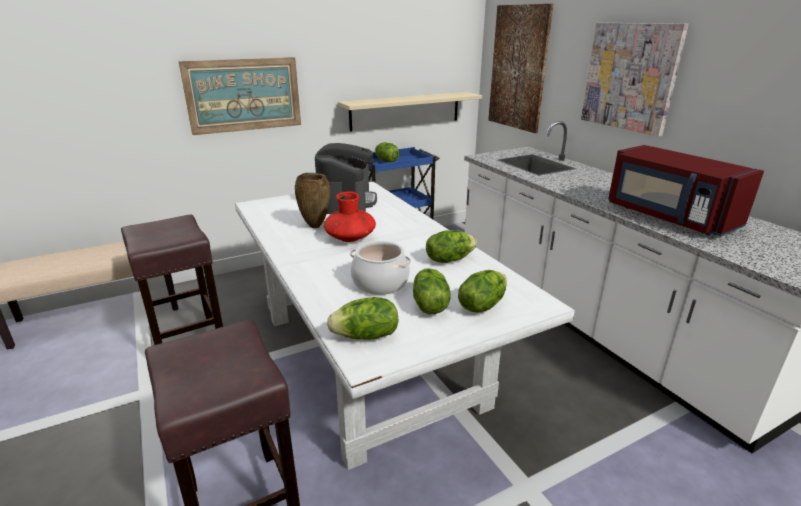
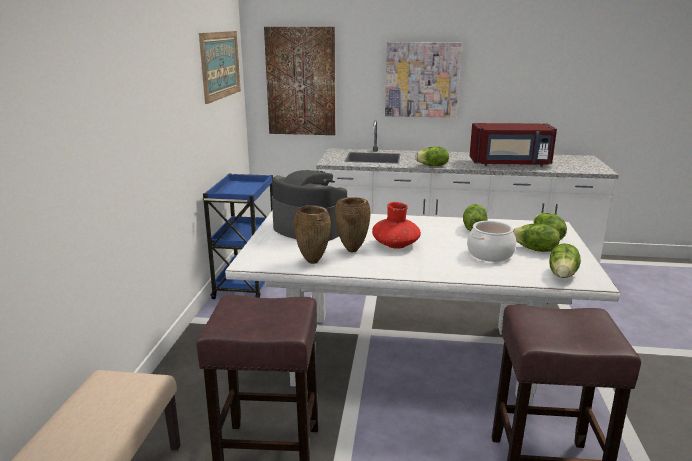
camera: 55 degrees left, 5 degrees down
picture [178,57,301,135] -> picture moved to [199,31,241,104]
beige shelf [338,92,482,132] -> none
lettuce [375,142,399,162] -> lettuce moved to [415,146,449,166]
none -> brown vase [294,205,331,264]

